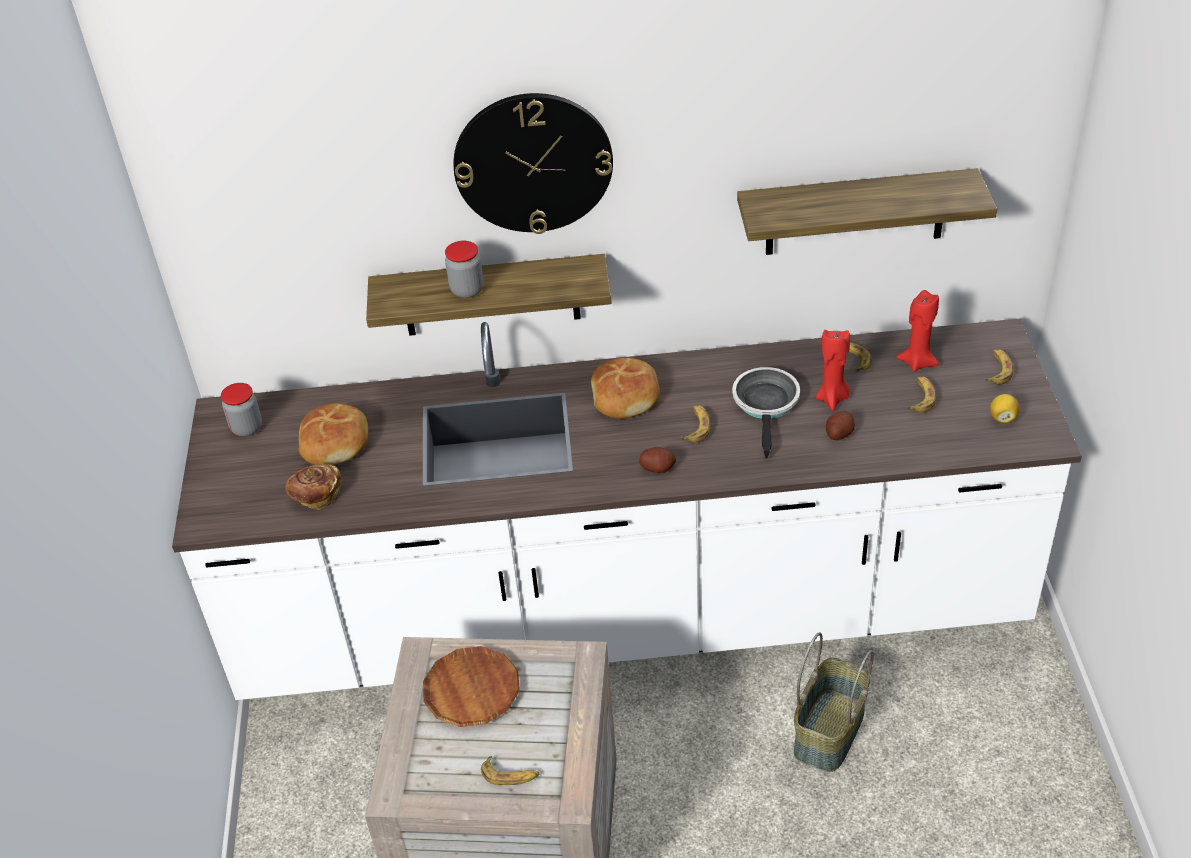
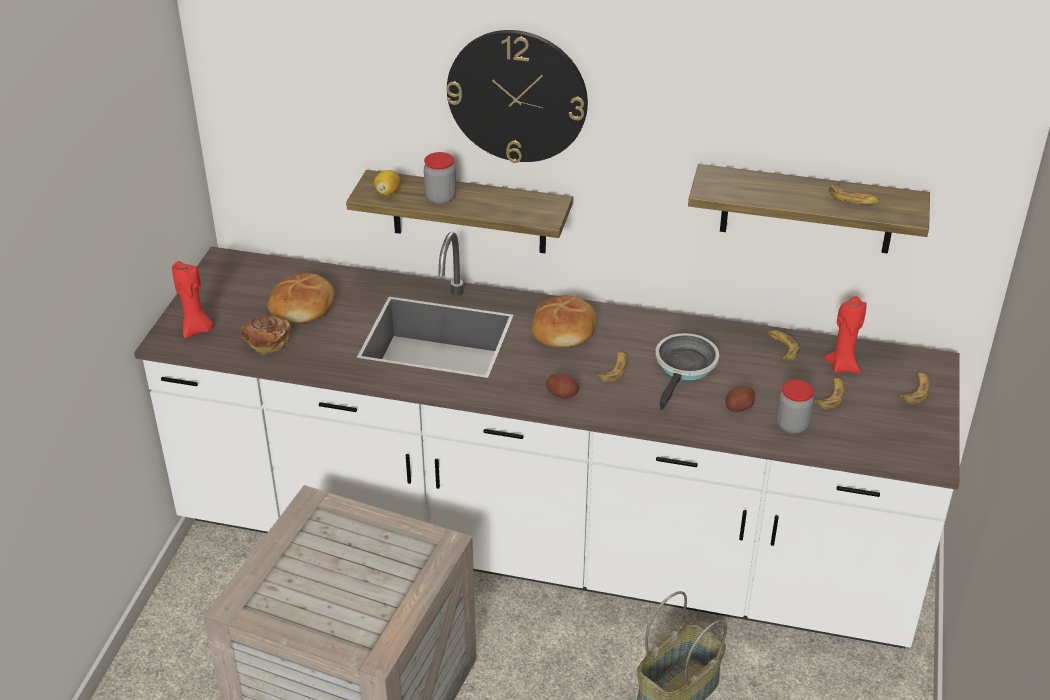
camera: 15 degrees right, 5 degrees down
jar [221,383,262,436] -> jar moved to [776,379,814,434]
brown plate [423,646,520,727] -> none
banana [481,756,539,785] -> banana moved to [829,183,881,205]
red candle [816,330,850,411] -> red candle moved to [172,261,213,339]
lemon [990,394,1019,423] -> lemon moved to [374,170,401,195]

